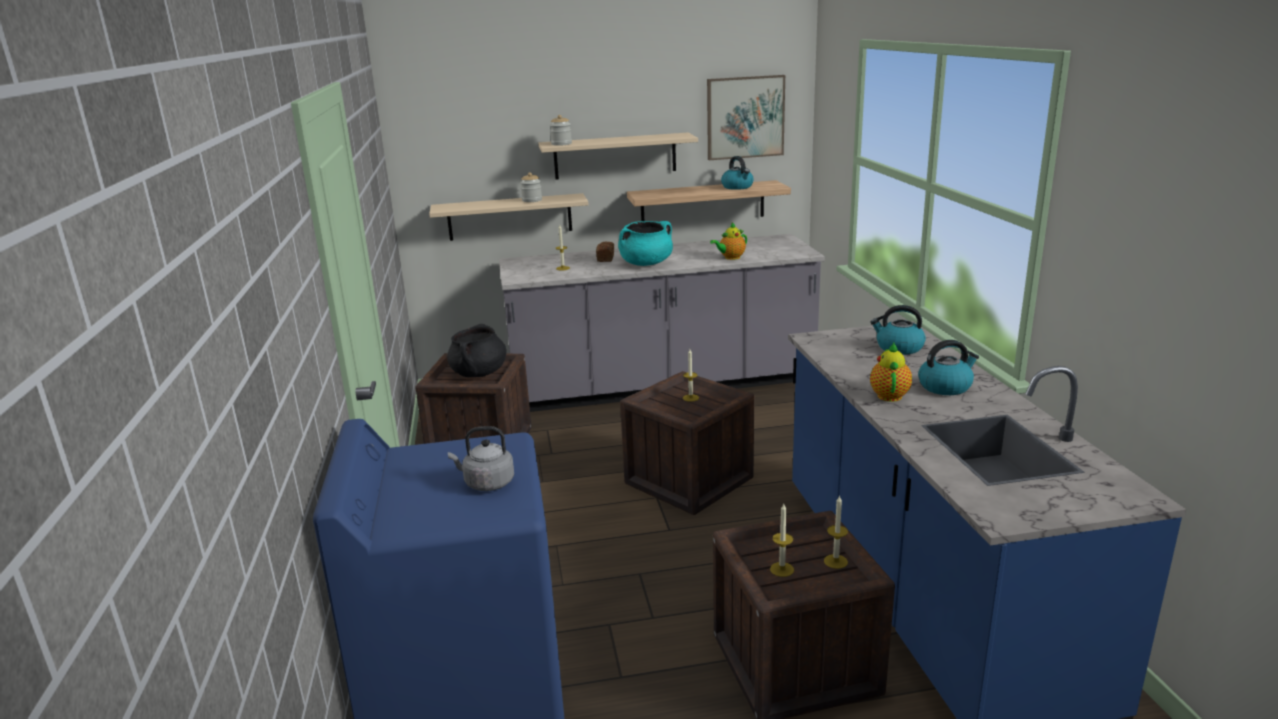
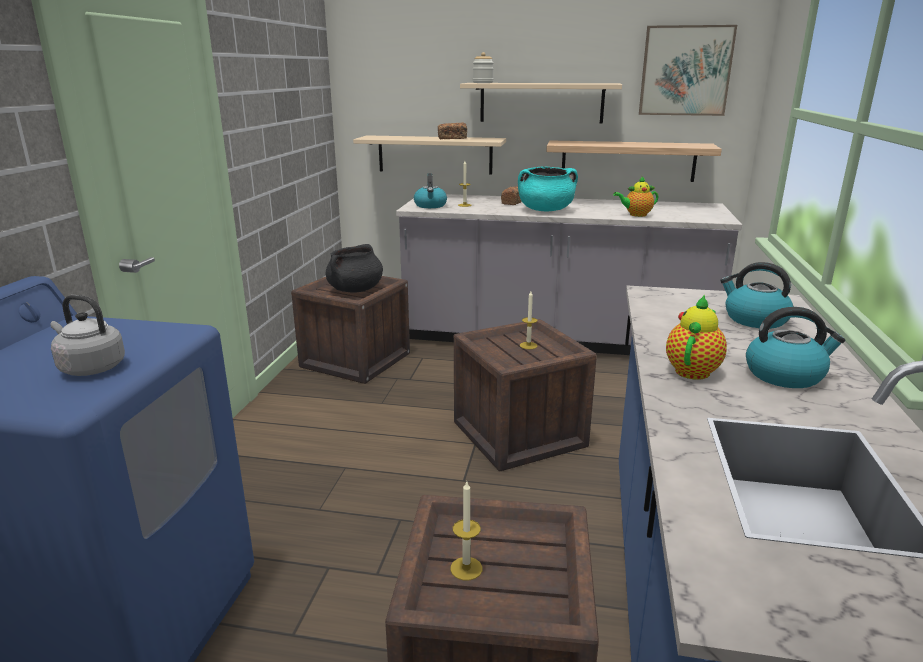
camera: 20 degrees right, 0 degrees up
jar [520,172,542,202] -> bread [438,123,467,139]
kettle [721,156,754,190] -> kettle moved to [414,173,447,208]
candle [824,495,848,569] -> none

